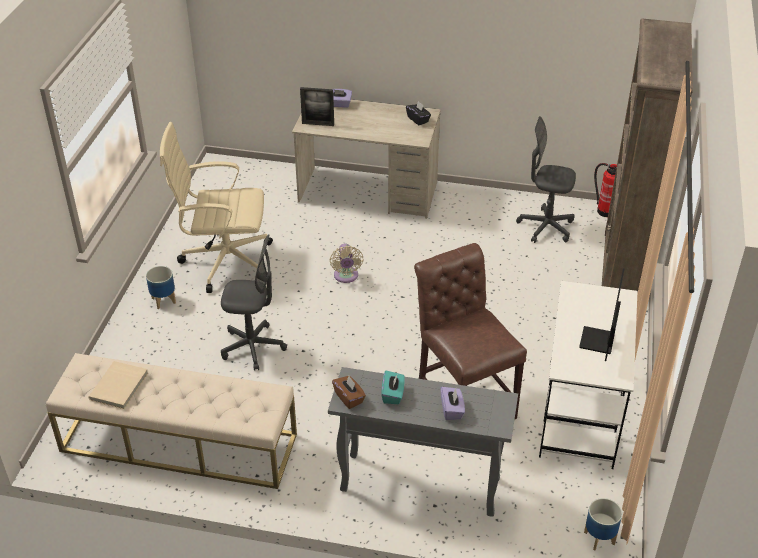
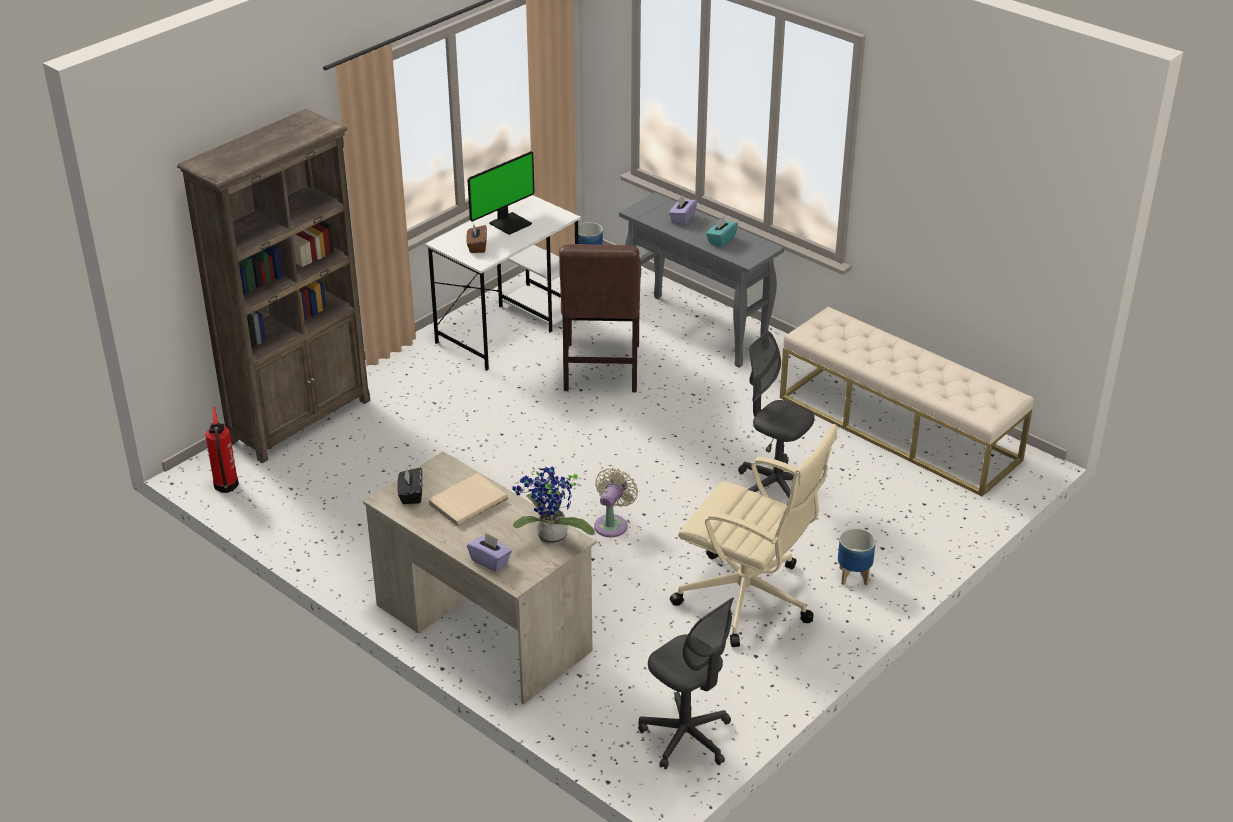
camera: 150 degrees left, 5 degrees down
beige book [88,361,148,409] -> beige book moved to [428,473,508,527]
picture frame [300,87,334,126] -> potted plant [512,466,595,544]
brown tissue box [332,376,366,409] -> brown tissue box moved to [466,224,487,253]
grey office chair [516,116,576,243] -> grey office chair moved to [638,598,734,769]

